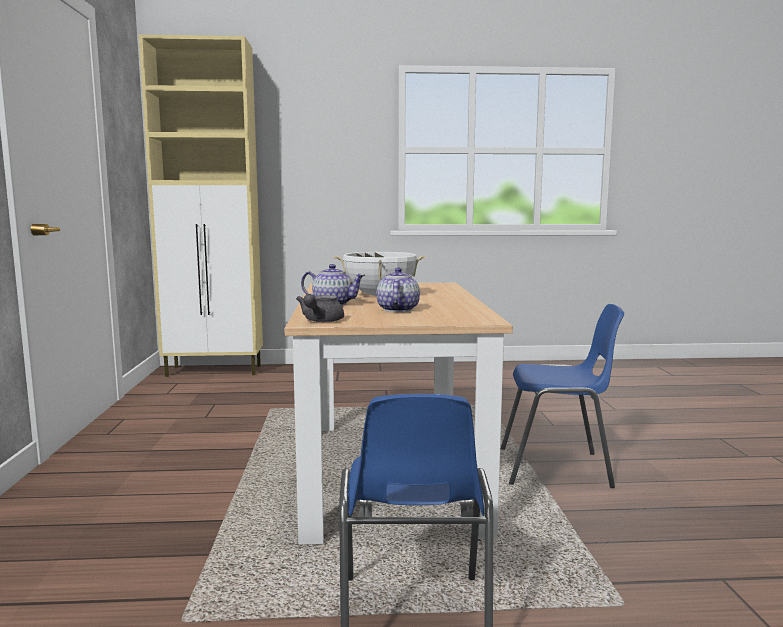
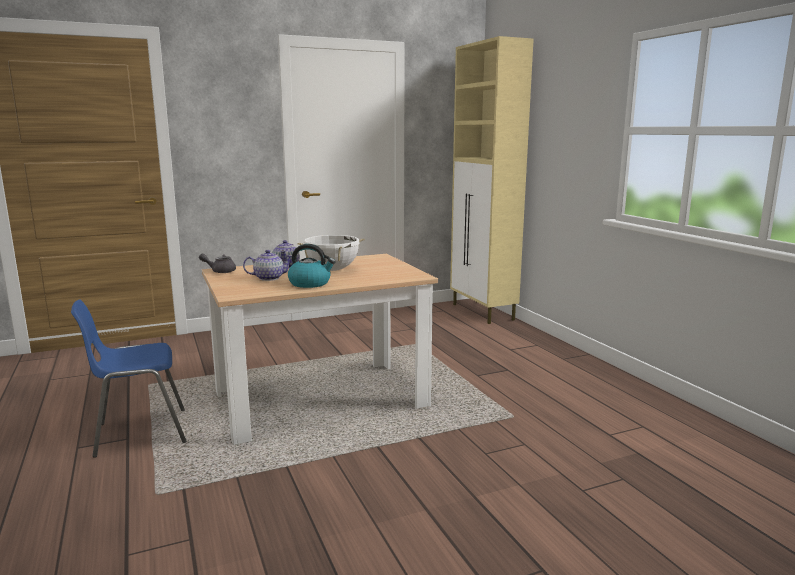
camera: 70 degrees right, 5 degrees up
blue chair [501,304,624,488] -> none
none -> kettle [288,244,336,288]

